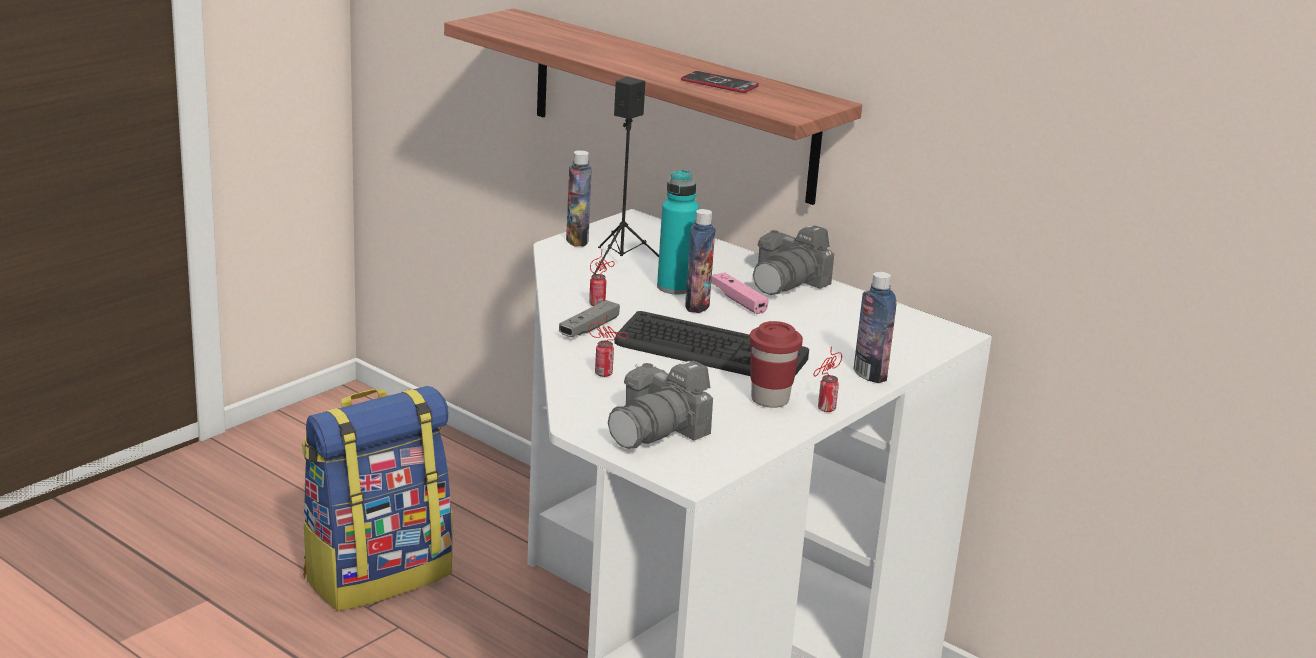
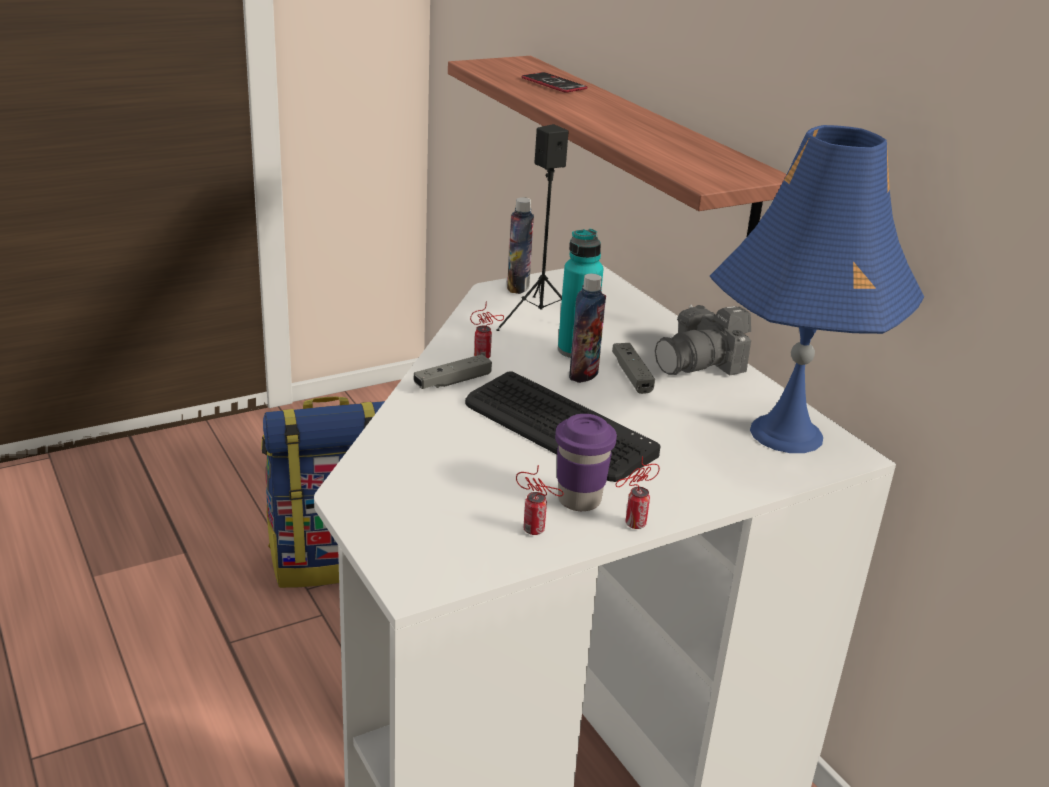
camera: 20 degrees right, 5 degrees up
can [588,315,629,377] -> can moved to [516,465,564,535]
camera [608,360,713,449] -> none
phone [681,71,759,93] -> phone moved to [522,72,588,93]
pink game controller [711,272,769,314] -> grey game controller [612,343,655,394]
red cup [749,321,803,408] -> purple cup [555,414,617,511]
bottle [854,272,896,383] -> none
none -> blue table lamp [710,125,924,453]

